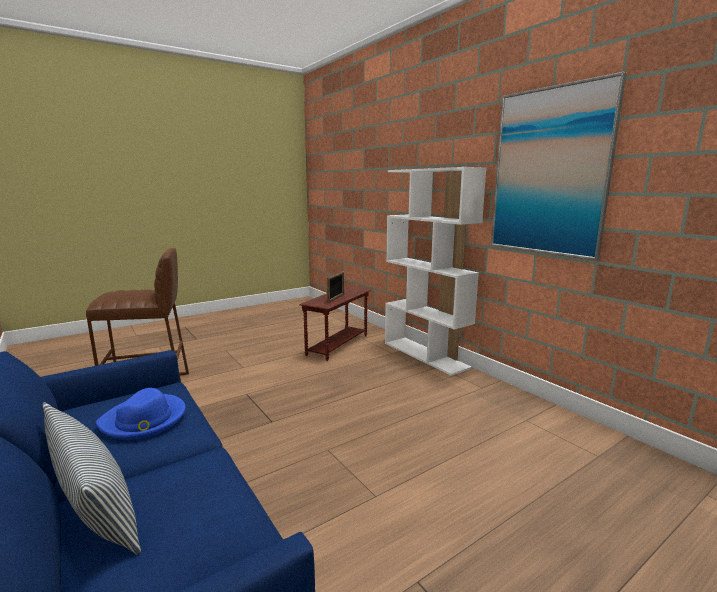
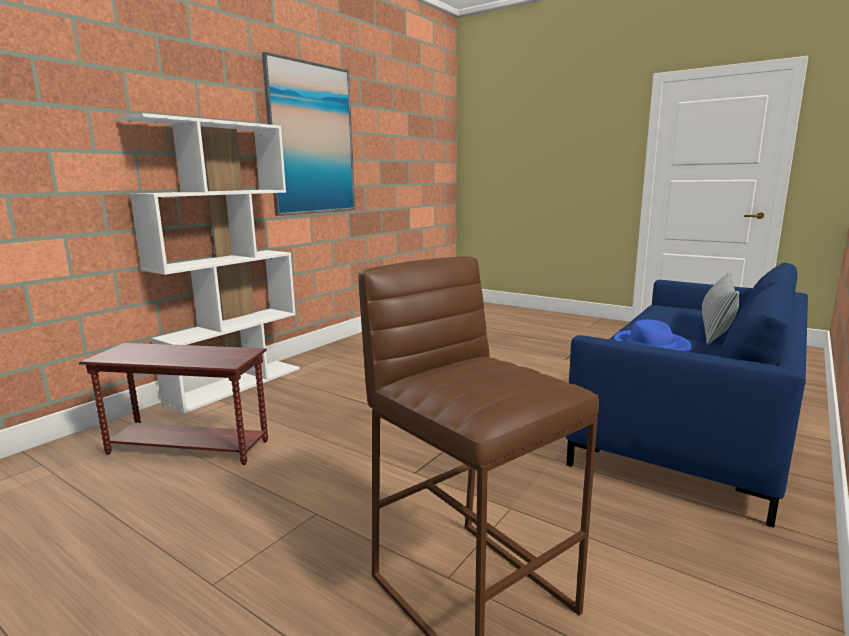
camera: 110 degrees left, 0 degrees up
picture frame [327,271,344,303] -> none

